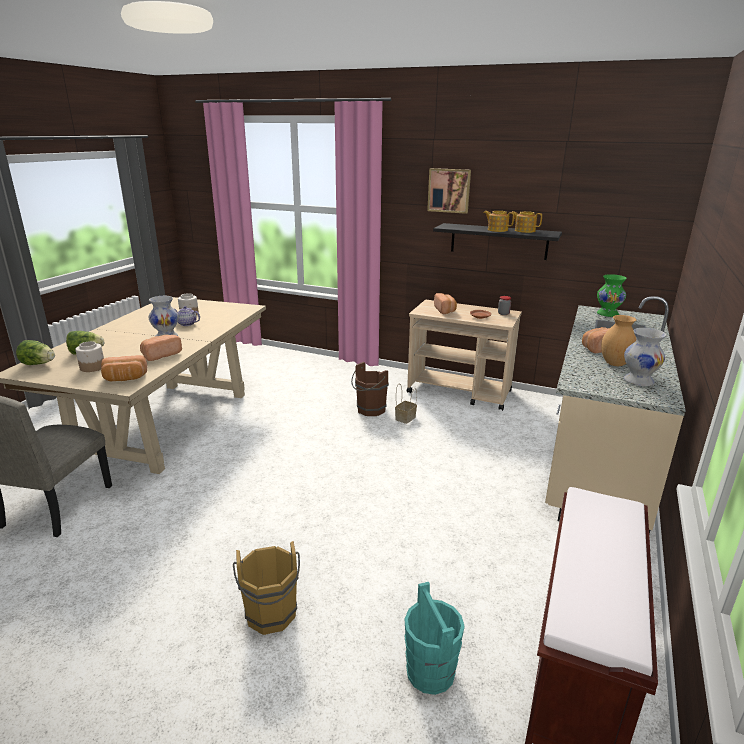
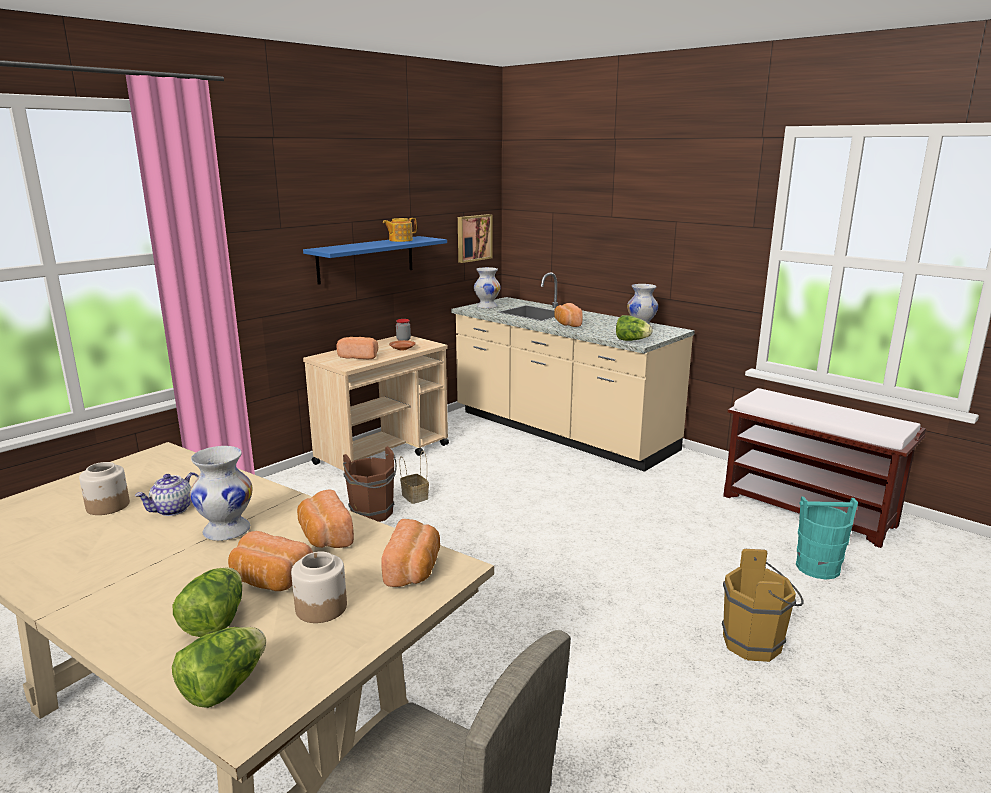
camera: 70 degrees left, 5 degrees down
picture [427,168,471,214] -> picture moved to [458,214,492,263]
black shelf [433,223,562,260] -> blue shelf [303,236,447,285]
teapot [484,211,514,232] -> none
green vase [597,274,627,317] -> white vase [474,267,501,309]
brown vase [601,315,636,366] -> none
none -> bread [228,531,313,591]
none -> lettuce [616,315,653,341]

